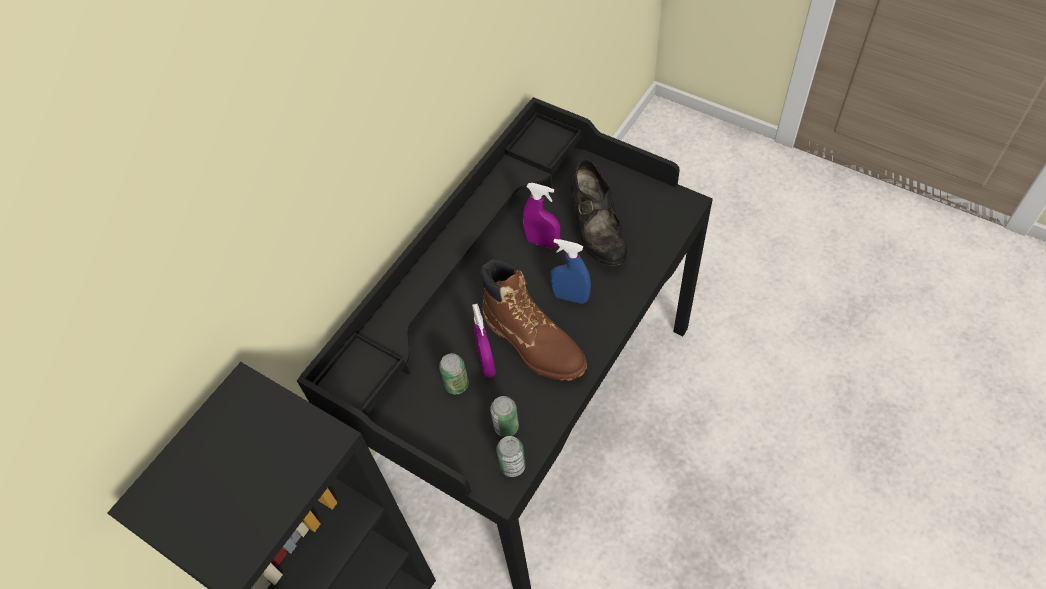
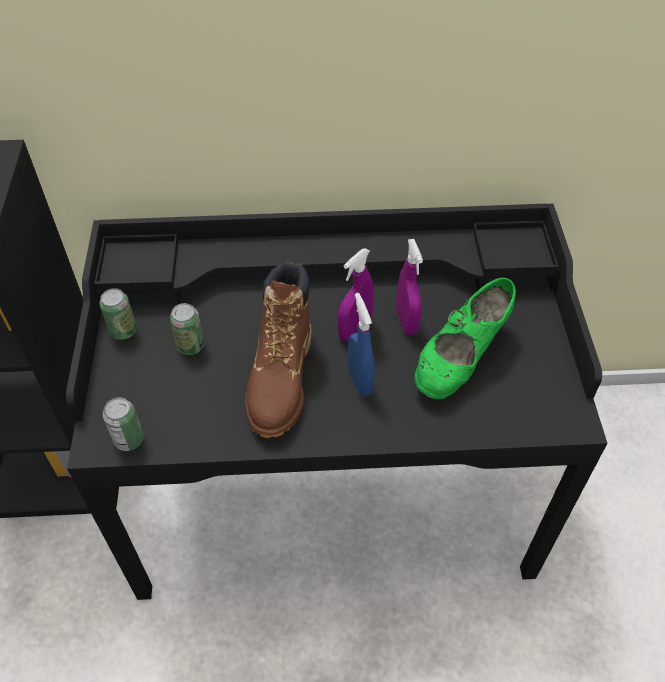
camera: 50 degrees right, 5 degrees down
purple spray bottle [472,304,496,378] -> purple spray bottle moved to [338,248,374,342]
can [490,396,519,437] -> can moved to [100,288,137,340]
black shoe [570,159,627,266] -> green shoe [415,278,516,399]

